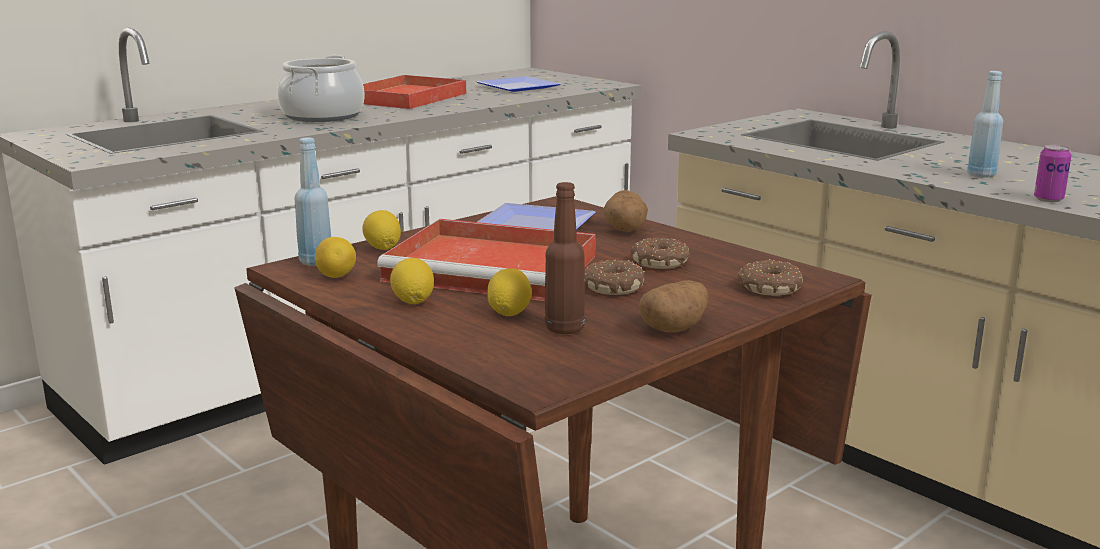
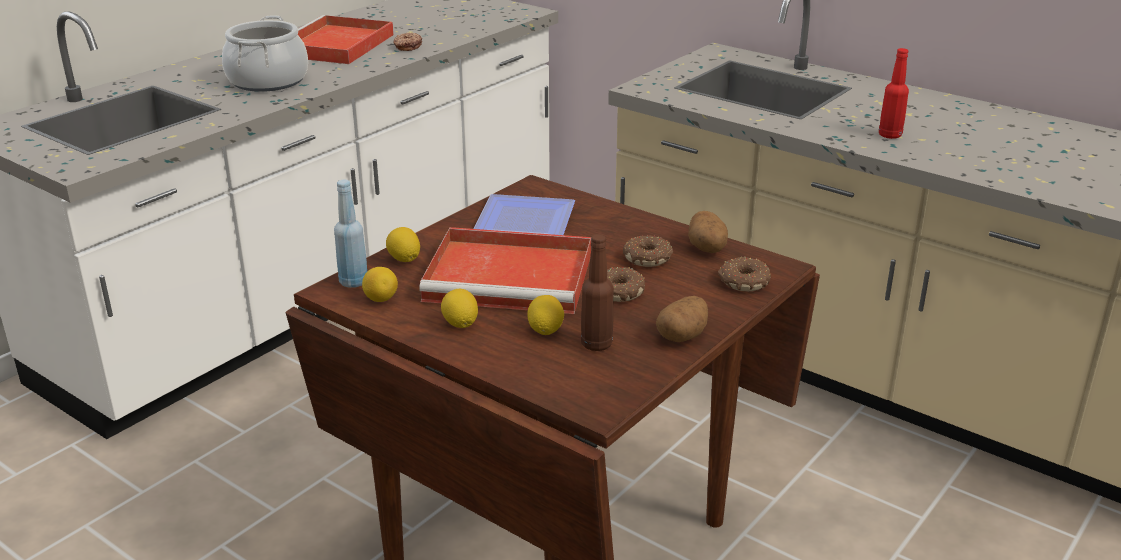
camera: 10 degrees left, 10 degrees up
plate [477,76,560,92] -> none
potato [603,190,648,233] -> potato moved to [688,211,728,253]
blue bottle [967,71,1003,178] -> red bottle [879,48,909,139]
can [1034,145,1071,202] -> none
none -> donut [393,33,422,51]

